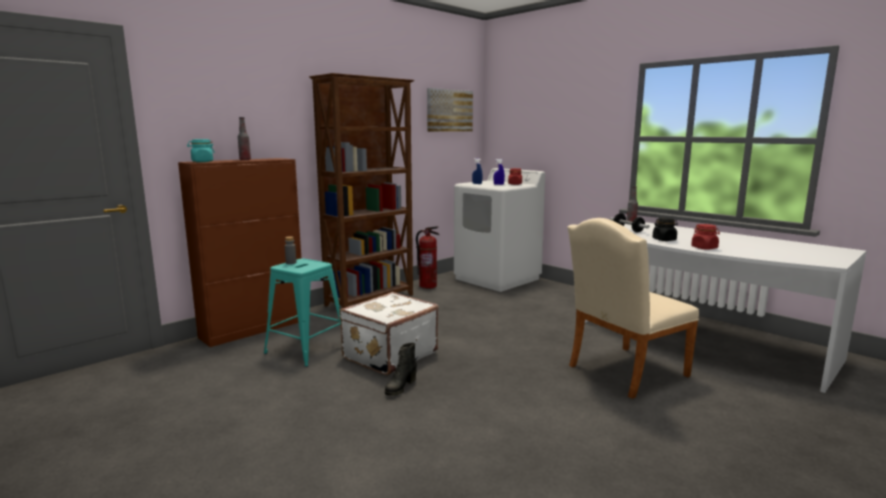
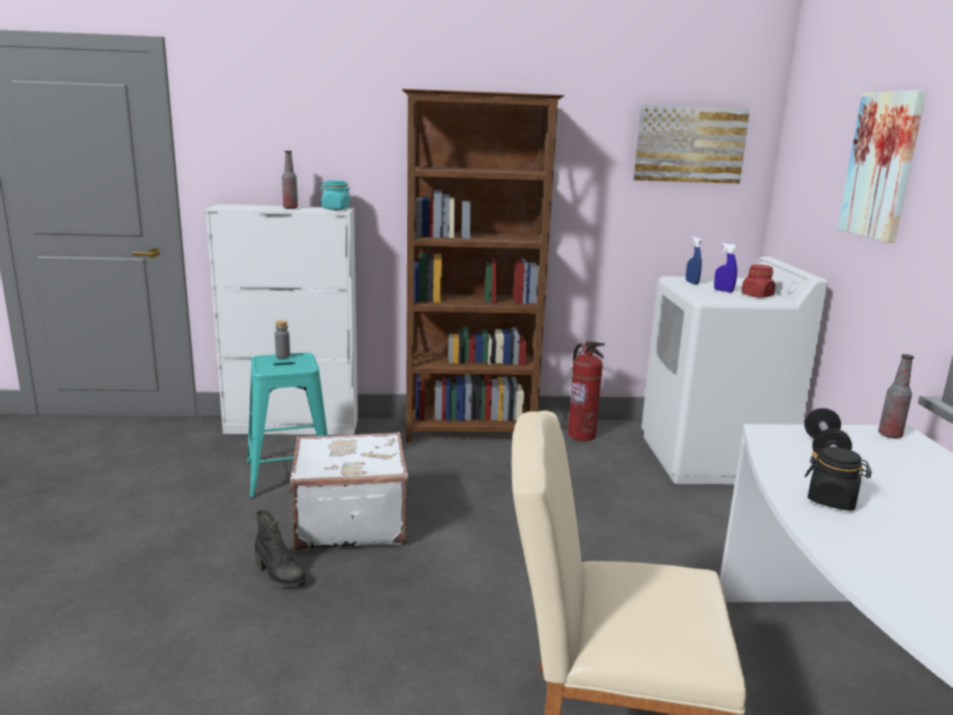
camera: 40 degrees right, 5 degrees up
brown cabinet [178,158,301,347] -> white cabinet [205,204,358,435]
turquoise jar [187,139,215,162] -> turquoise jar moved to [320,180,351,210]
black boot [385,343,417,396] -> black boot turned 120 degrees counterclockwise [255,510,307,588]
red jar [691,224,720,250] -> none
none -> picture [837,90,926,243]

